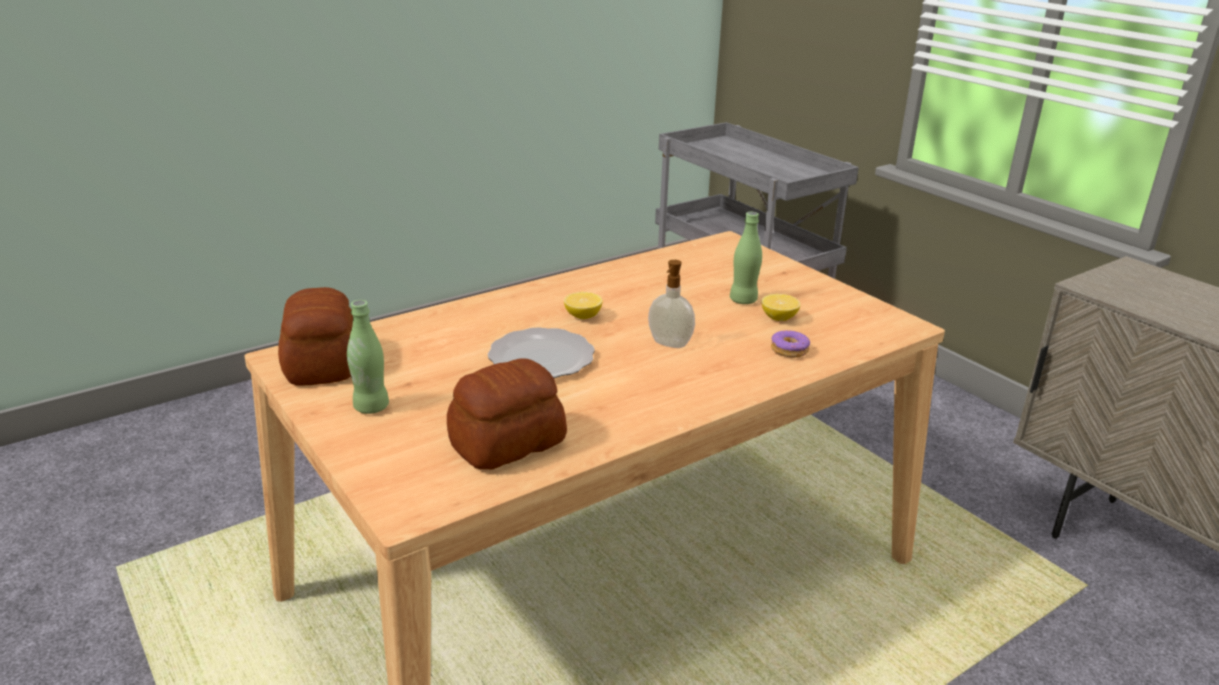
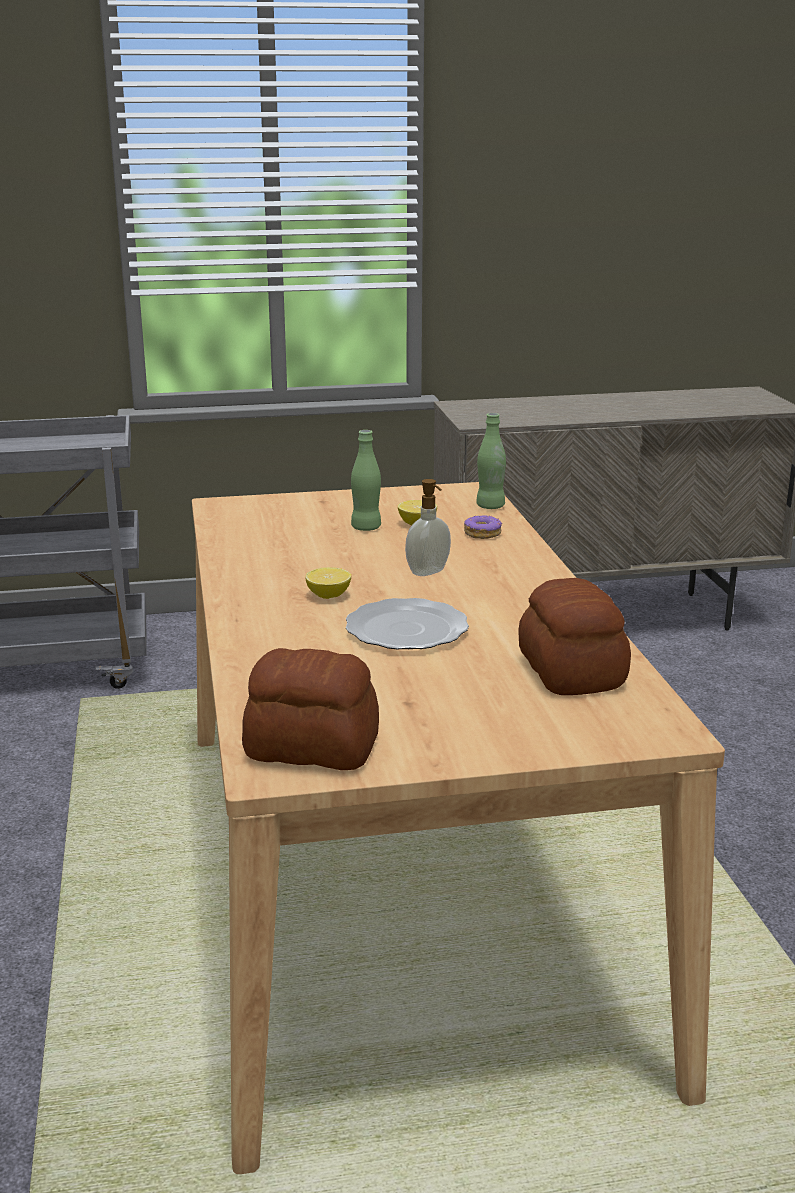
camera: 65 degrees left, 5 degrees down
green bottle [347,300,389,414] -> green bottle moved to [476,413,506,509]

